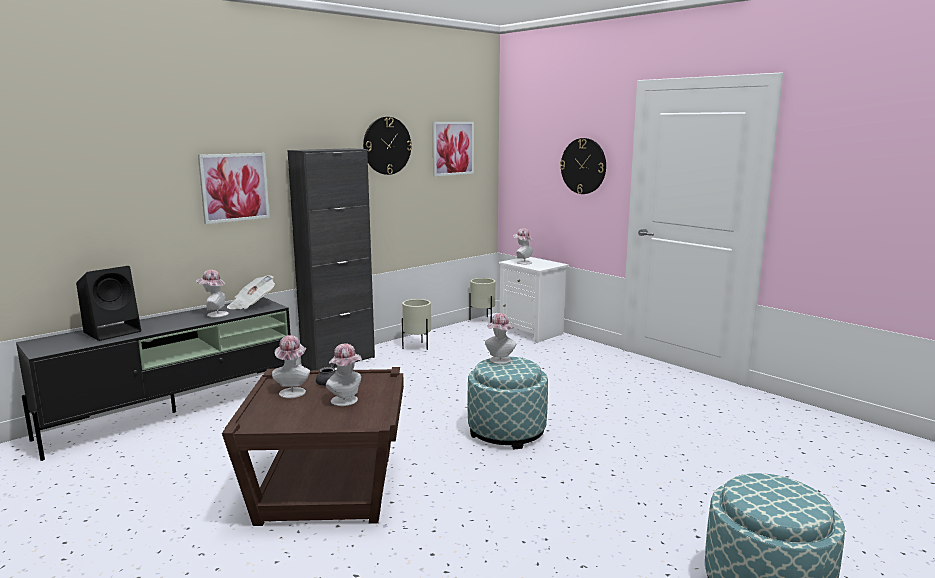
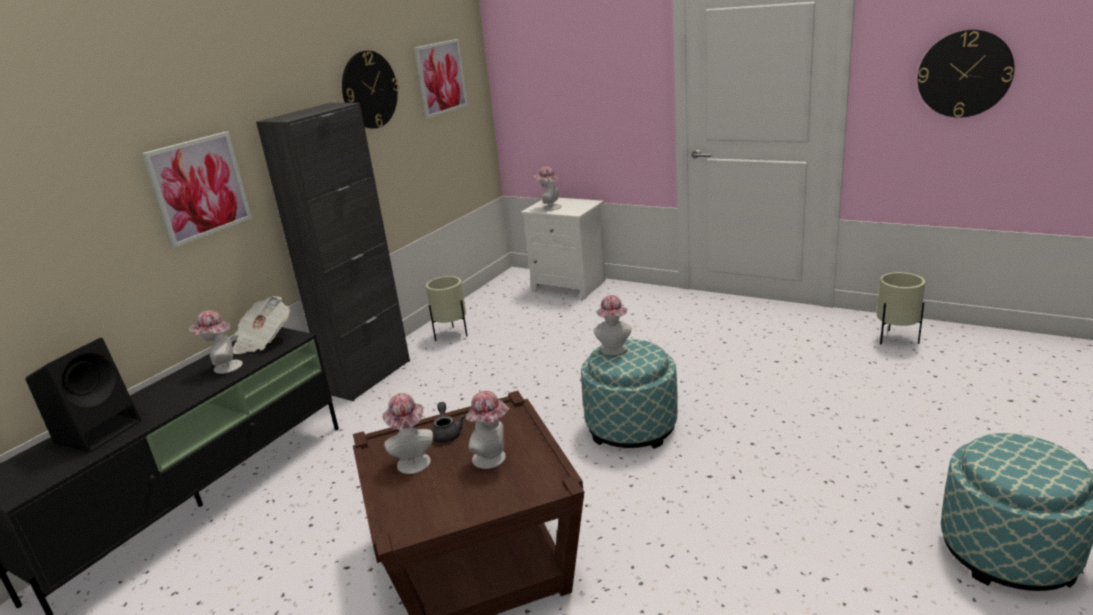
camera: 15 degrees left, 10 degrees up
beige planter [469,278,495,323] -> beige planter moved to [877,272,925,344]
wall clock [560,138,606,194] -> wall clock moved to [918,30,1014,118]

